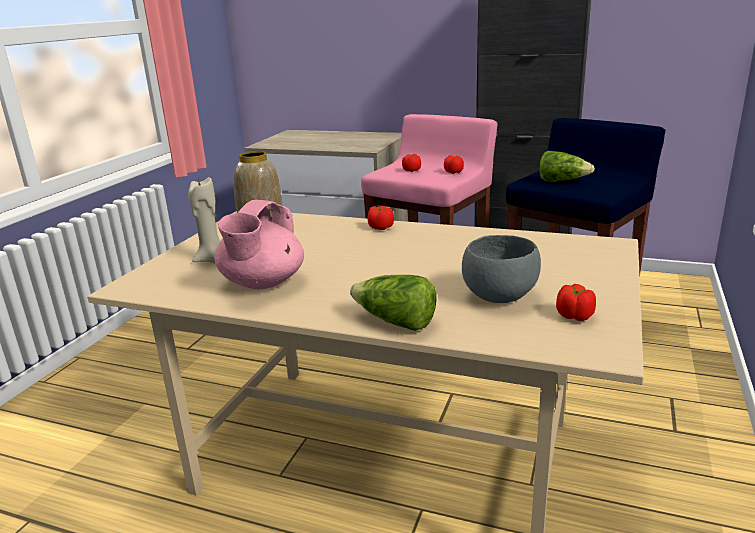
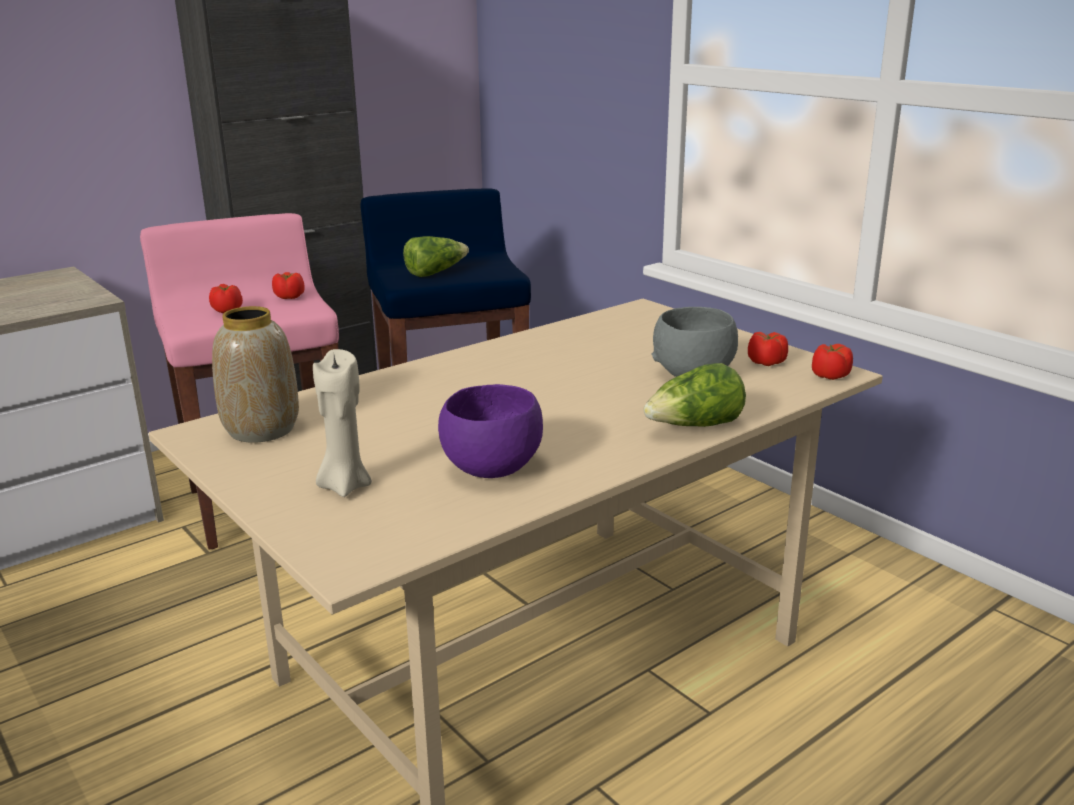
camera: 60 degrees left, 0 degrees up
pink teapot [215,200,304,289] -> purple bowl [438,384,543,478]
tomato [368,206,394,230] -> tomato moved to [812,344,853,380]

